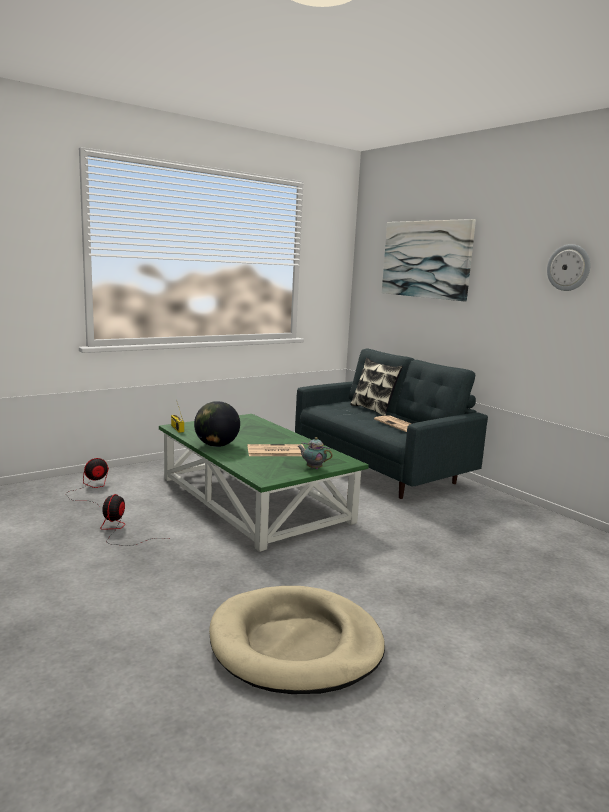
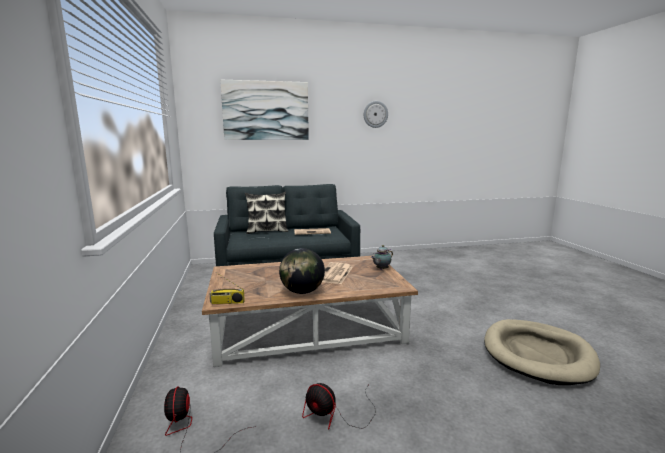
camera: 65 degrees left, 0 degrees up
green coffee table [159,414,369,552] -> brown coffee table [202,256,418,367]

